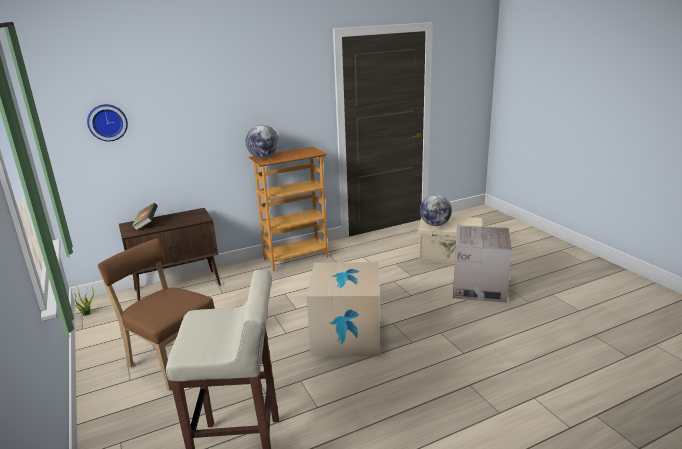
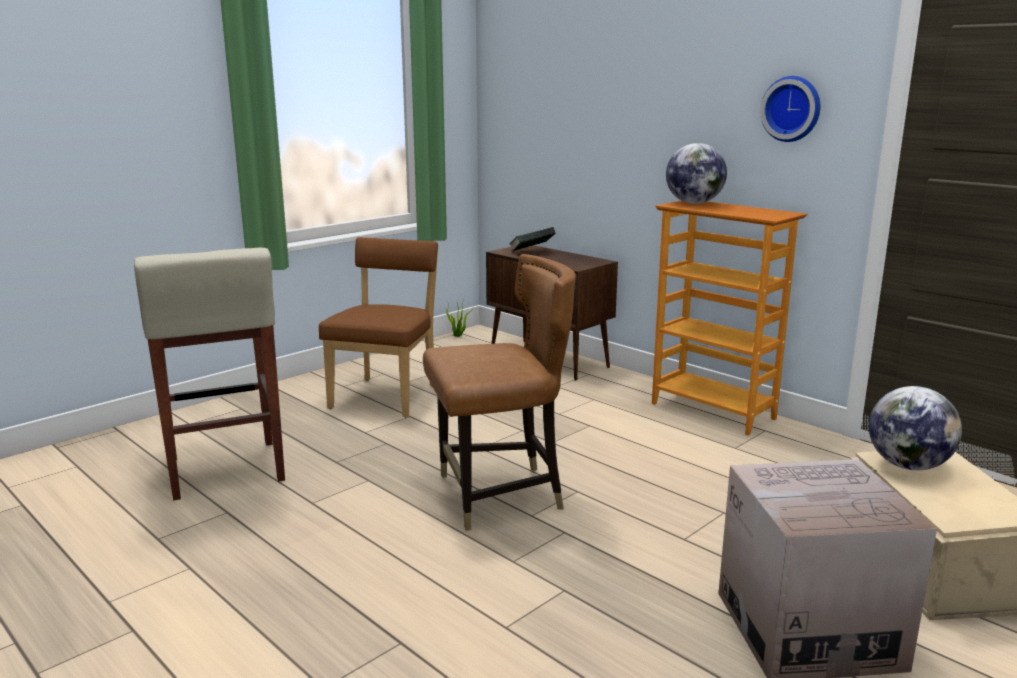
camera: 70 degrees right, 5 degrees down
wall clock [87,104,128,141] -> wall clock moved to [760,76,820,142]
cardboard box [306,262,380,356] -> brown chair [423,254,576,531]

